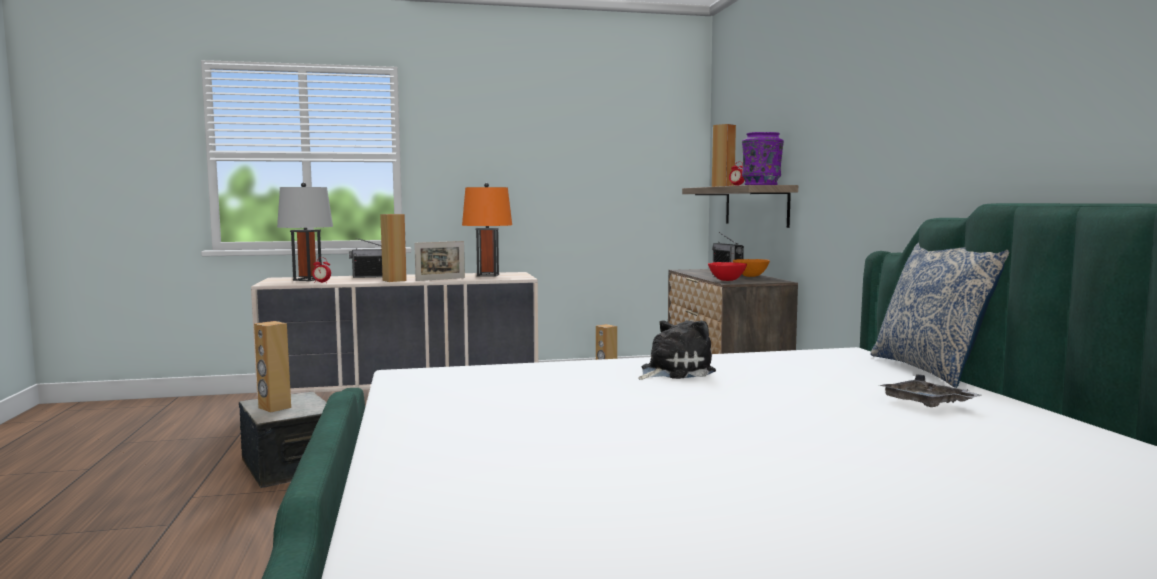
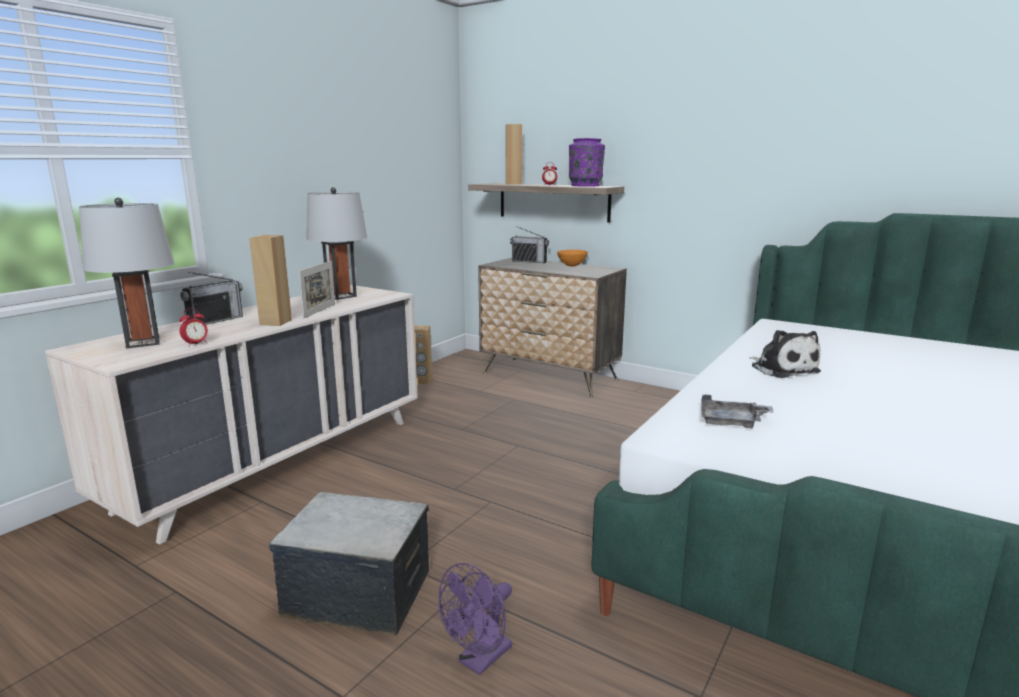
camera: 45 degrees left, 10 degrees up
brown speaker [254,321,291,413] -> none
orange table lamp [462,183,512,277] -> grey table lamp [306,187,367,300]
plush toy [638,320,716,380] -> plush toy turned 150 degrees clockwise [750,330,821,378]
red bowl [708,262,747,281] -> none
pillow [871,242,1009,388] -> none
grey tray [879,374,981,407] -> grey tray moved to [701,394,773,428]
none -> purple fan [439,563,512,675]

